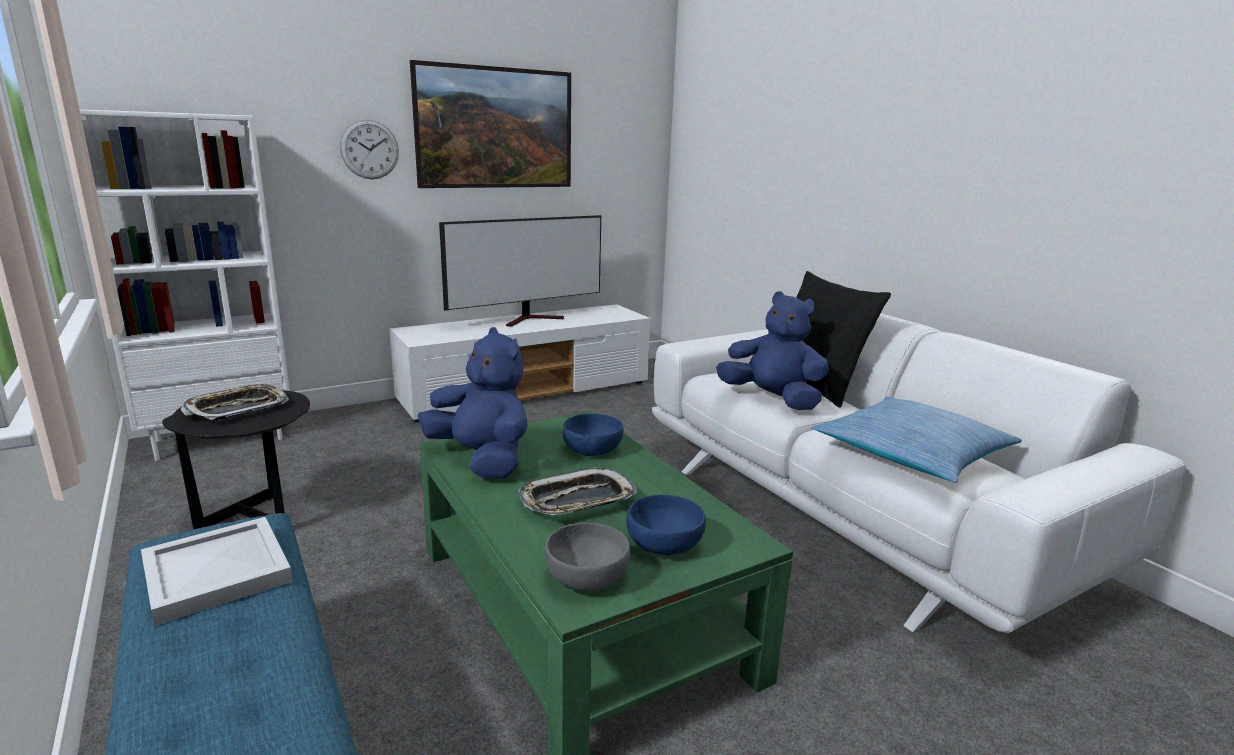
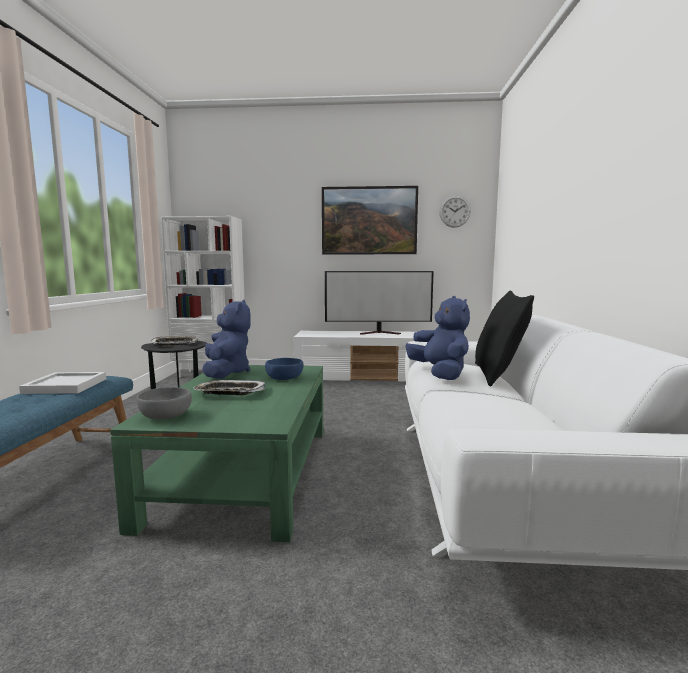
camera: 35 degrees right, 10 degrees down
wall clock [340,119,399,179] -> wall clock moved to [439,195,471,228]
blue bowl [626,494,706,555] -> none
pillow [812,397,1022,483] -> none

